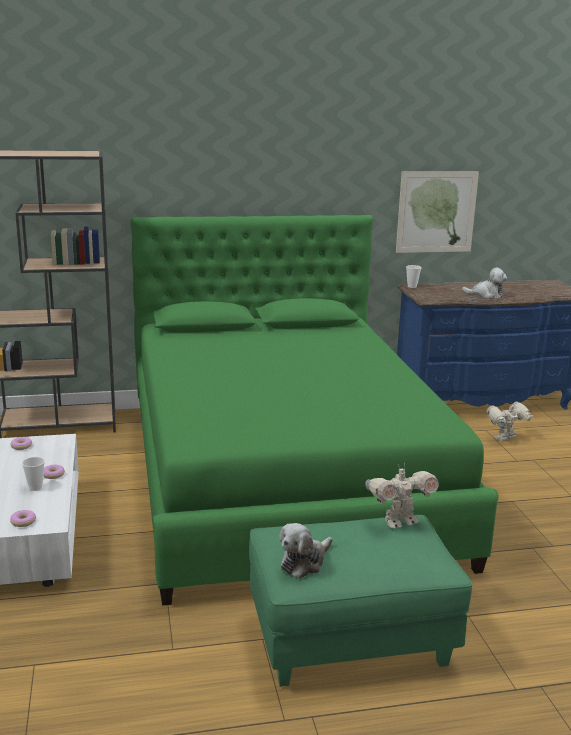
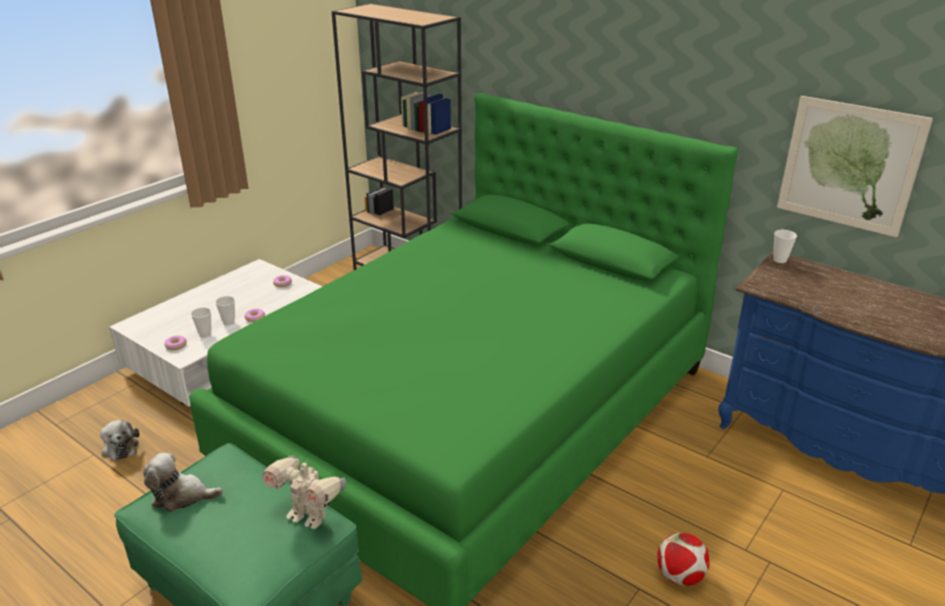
camera: 50 degrees right, 10 degrees up
plush toy [462,268,507,298] -> plush toy moved to [100,420,139,460]
toy robot [486,402,533,441] -> none
none -> cup [191,307,211,338]
none -> football [657,533,710,586]

